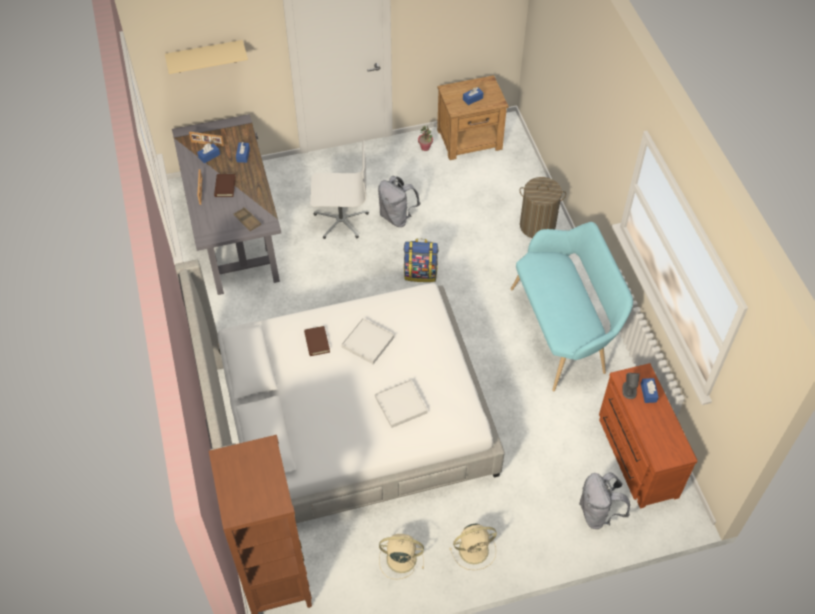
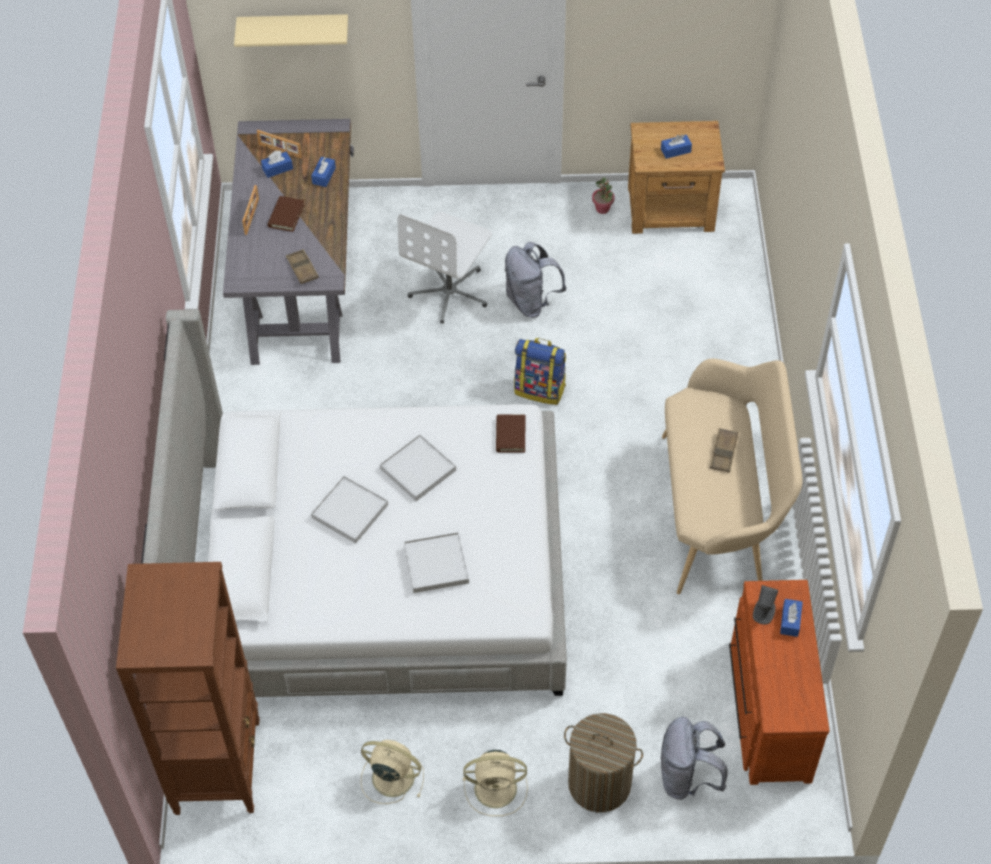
camera: 15 degrees right, 0 degrees up
brown book [304,326,330,356] -> brown book moved to [496,415,525,453]
white office chair [310,140,369,239] -> white office chair turned 105 degrees clockwise [398,212,492,324]
turquoise bench [511,222,633,391] -> beige bench [662,358,802,594]
laundry basket [519,177,566,238] -> laundry basket moved to [564,713,643,812]
none -> white tray [311,476,388,543]
none -> brown tray [710,428,739,473]

